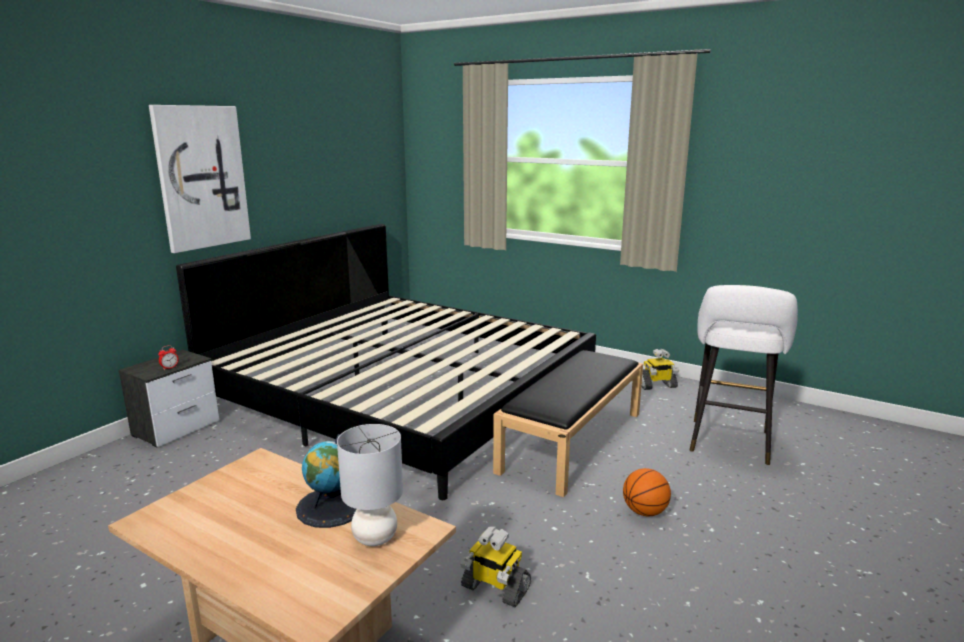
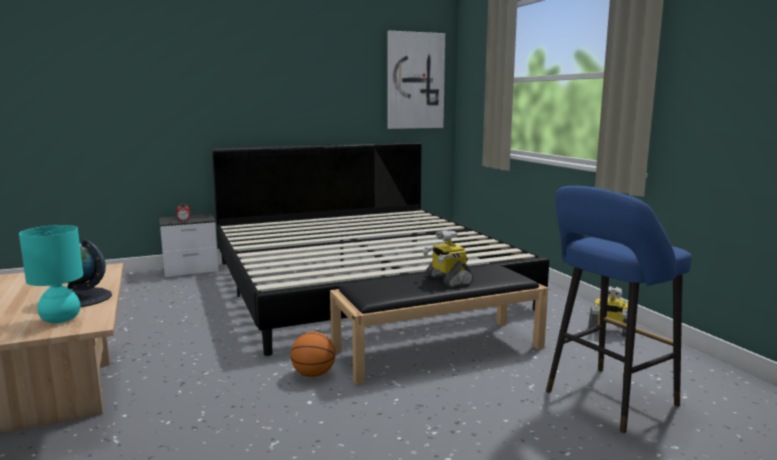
camera: 35 degrees right, 5 degrees down
picture [149,105,251,253] -> picture moved to [387,31,445,129]
grey table lamp [337,424,403,546] -> turquoise table lamp [19,225,83,323]
toy robot [460,526,531,607] -> toy robot moved to [423,230,474,288]
basketball [623,468,671,516] -> basketball moved to [291,332,336,377]
white stool [689,285,798,465] -> blue stool [546,186,692,433]

